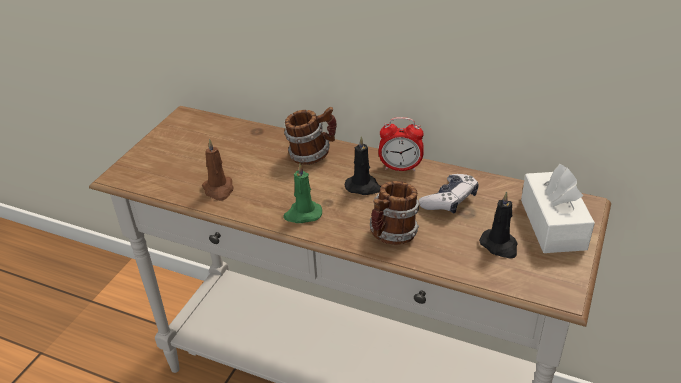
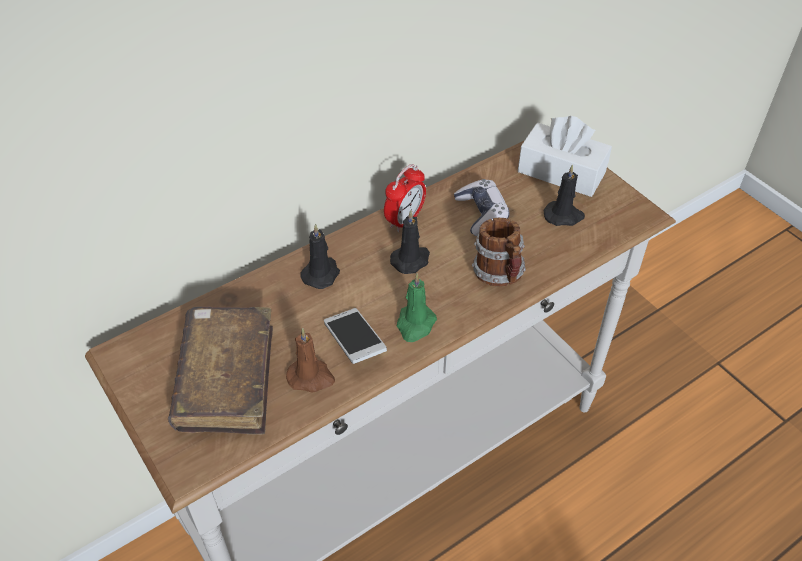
camera: 60 degrees left, 10 degrees up
mug [284,107,337,165] -> black candle [300,224,340,289]
none -> brown book [168,307,273,435]
none -> phone [324,308,387,364]

